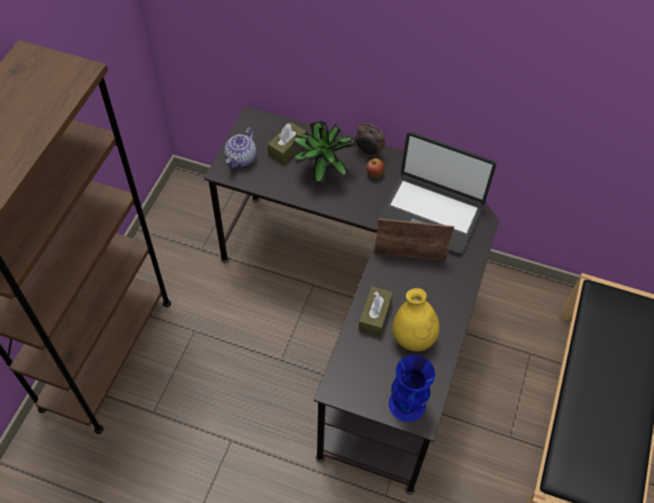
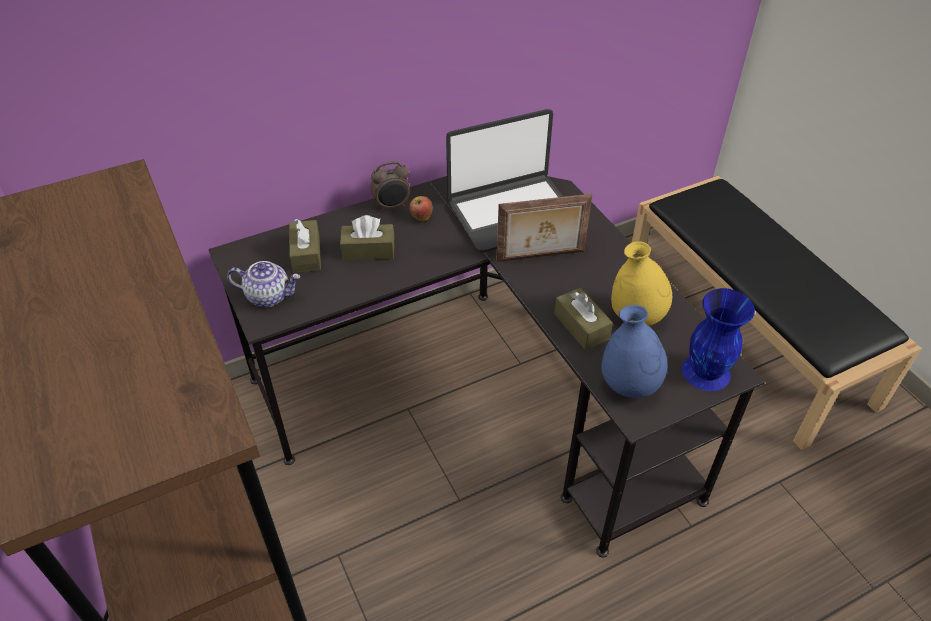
camera: 45 degrees left, 10 degrees down
teapot [224,127,256,168] -> teapot turned 60 degrees counterclockwise [227,261,301,307]
potted plant [292,121,355,183] -> brown tissue box [340,215,394,260]
picture frame [374,218,454,261] -> picture frame turned 150 degrees counterclockwise [496,194,592,262]
none -> blue vase [601,305,667,398]

